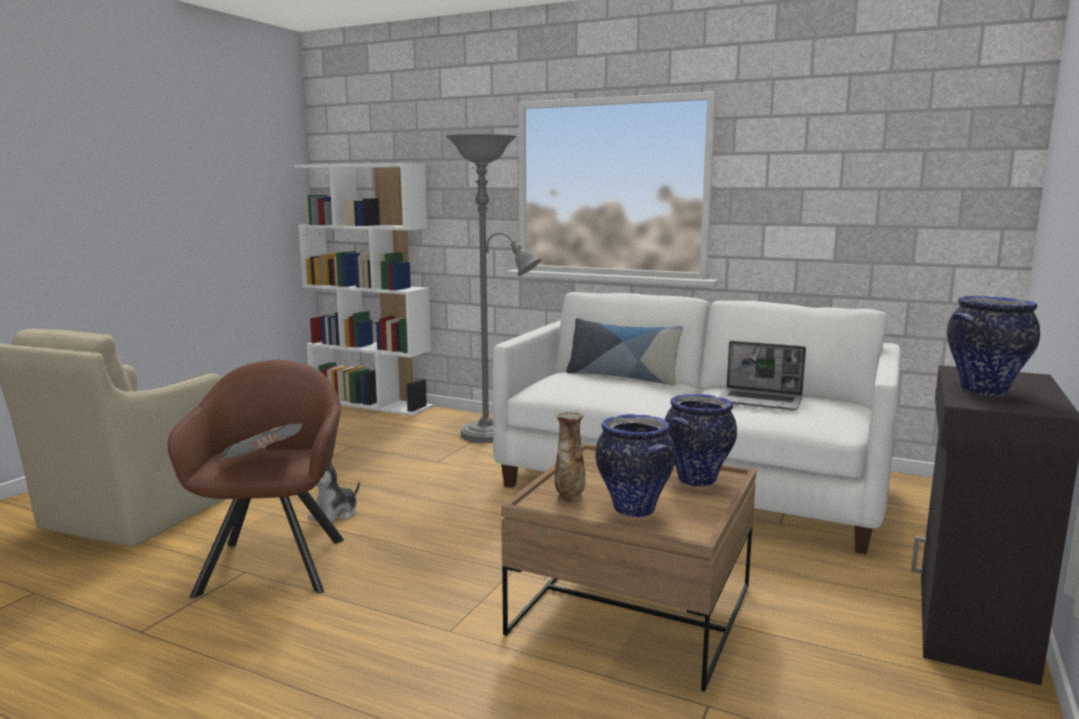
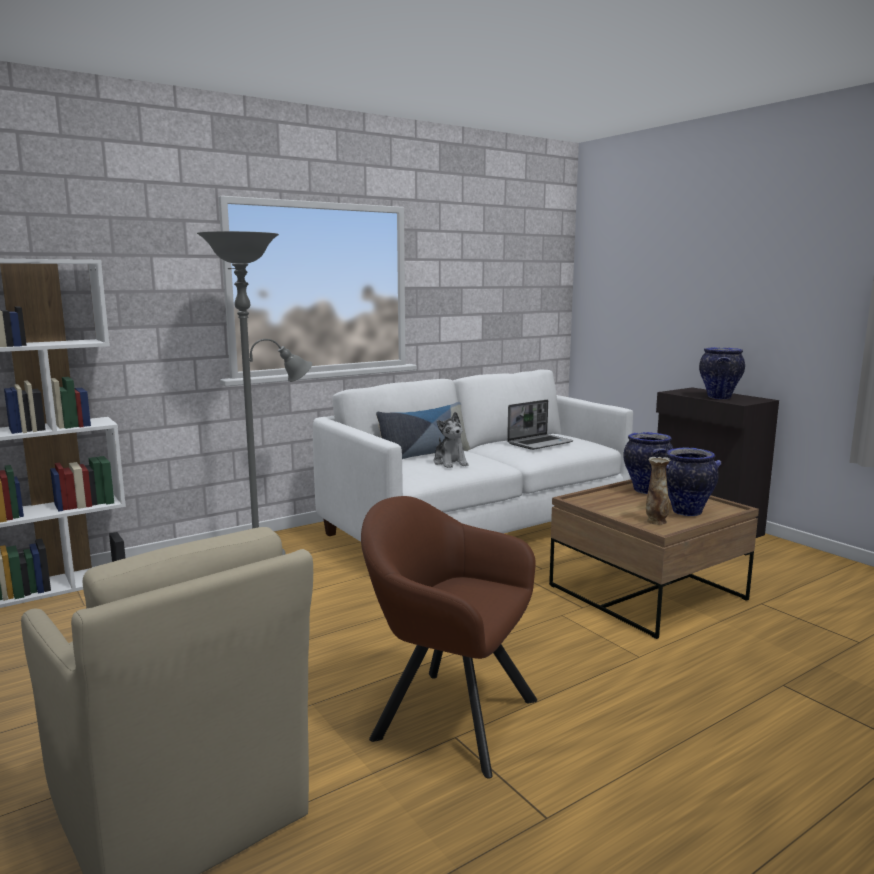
camera: 60 degrees left, 0 degrees up
newspaper [220,423,303,459] -> none
plush toy [308,462,360,523] -> plush toy moved to [433,412,469,468]

